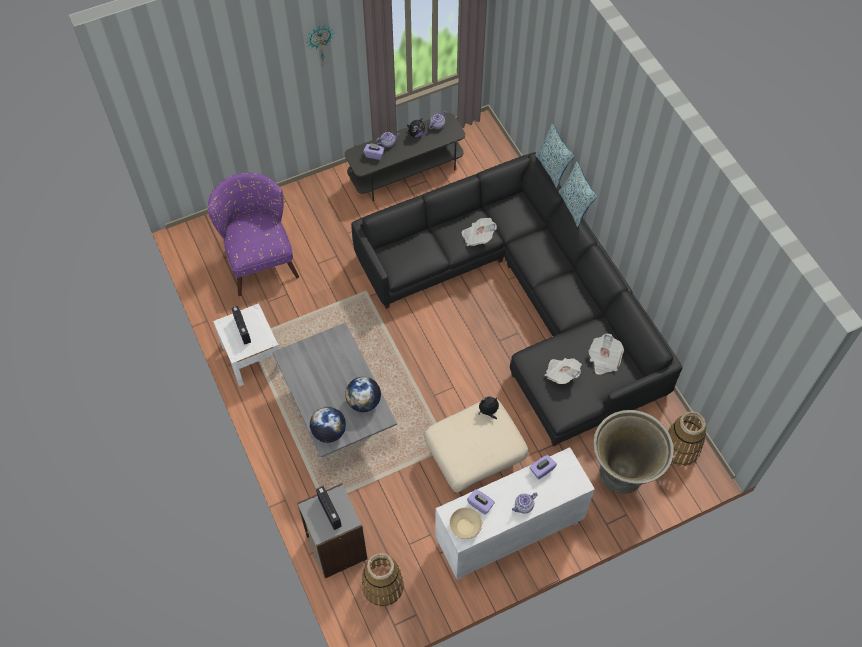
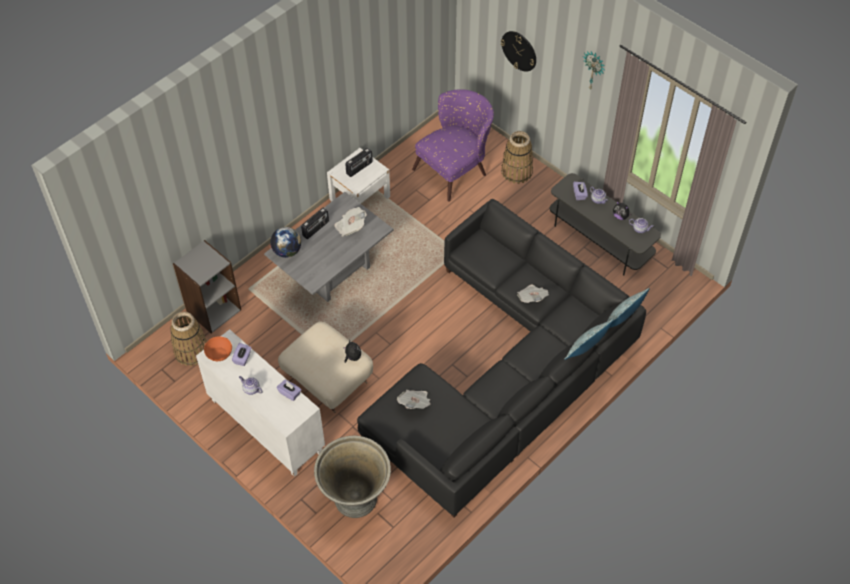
camera: 70 degrees right, 5 degrees down
radio [316,486,342,530] -> radio moved to [301,208,329,239]
globe [345,377,381,412] -> none
beige bowl [449,507,482,539] -> orange bowl [204,336,232,361]
newspaper [588,334,624,375] -> newspaper moved to [334,207,367,237]
basket [668,411,706,466] -> basket moved to [501,131,533,184]
none -> wall clock [501,31,536,72]

